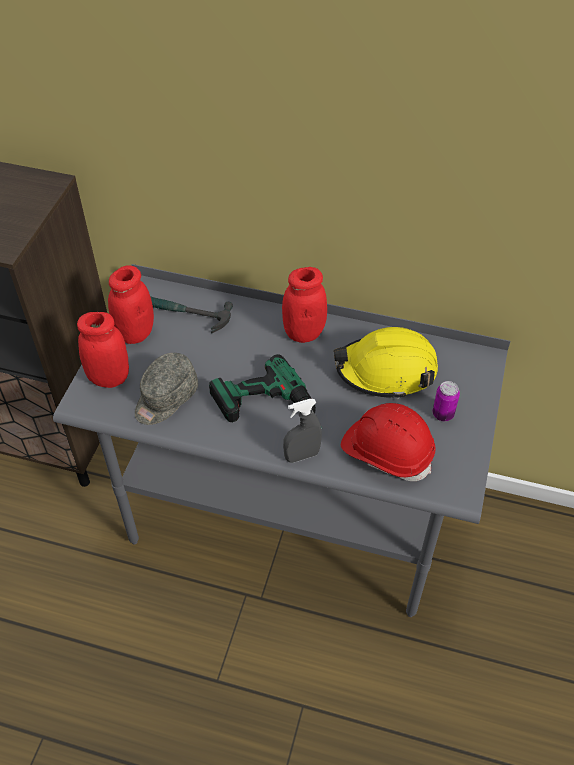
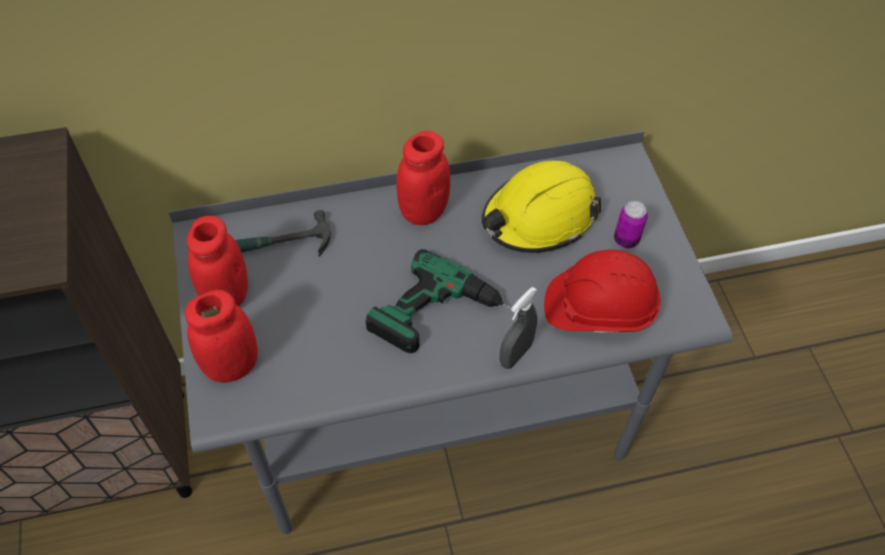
camera: 30 degrees left, 5 degrees up
grey cap [135,353,198,425] -> none

